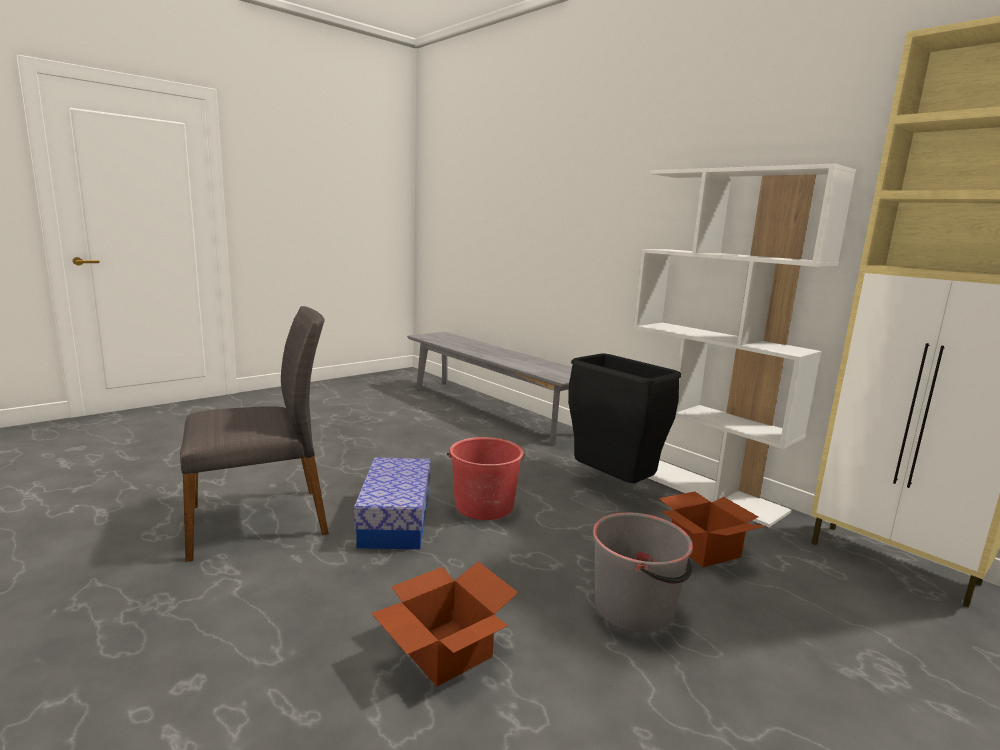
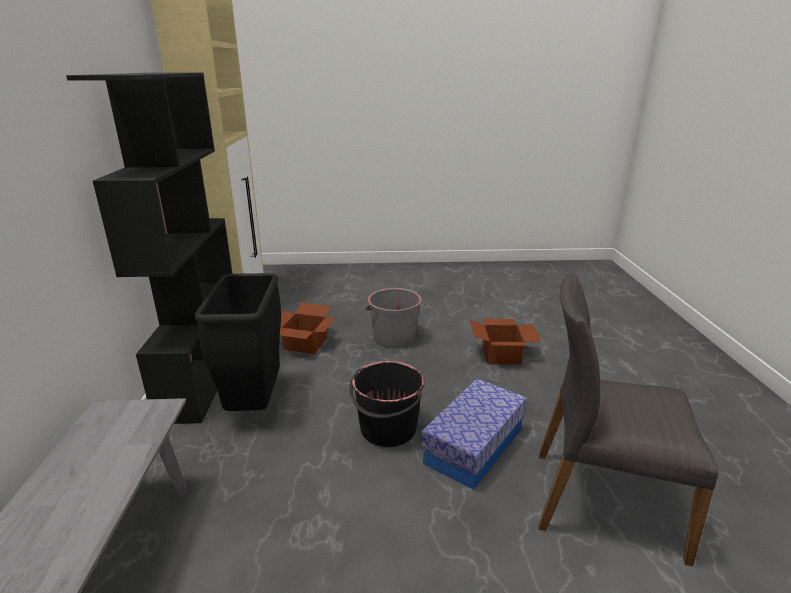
camera: 140 degrees left, 10 degrees up
red bucket [447,437,525,520] -> black bucket [350,361,425,447]
white bookcase [634,164,856,527] -> black bookcase [66,72,233,424]

